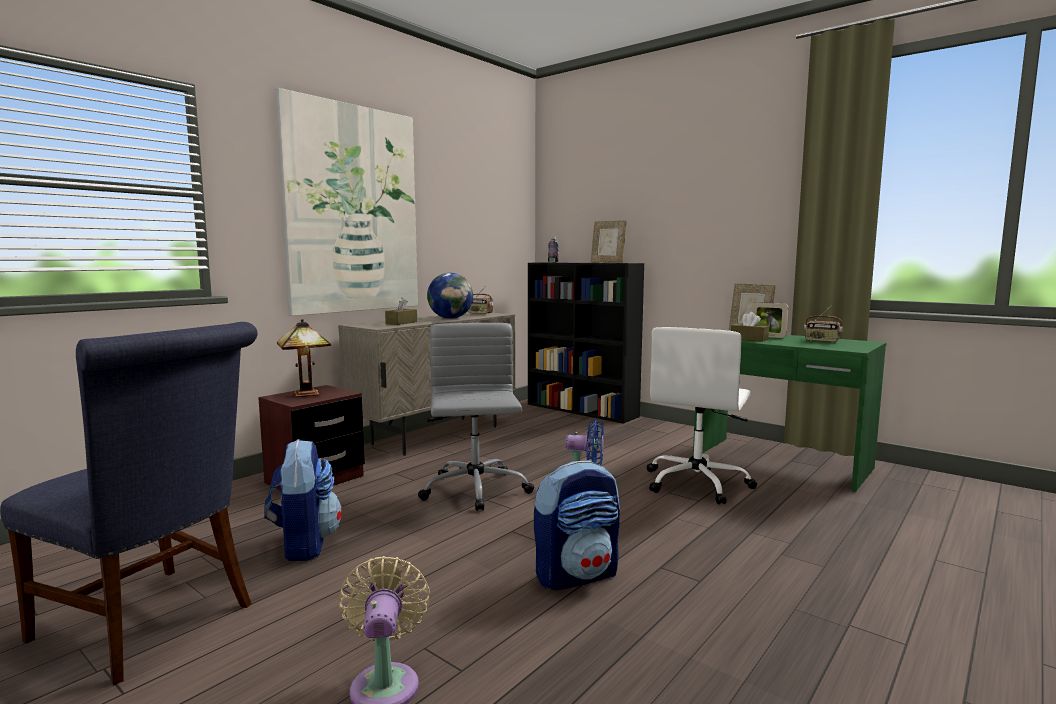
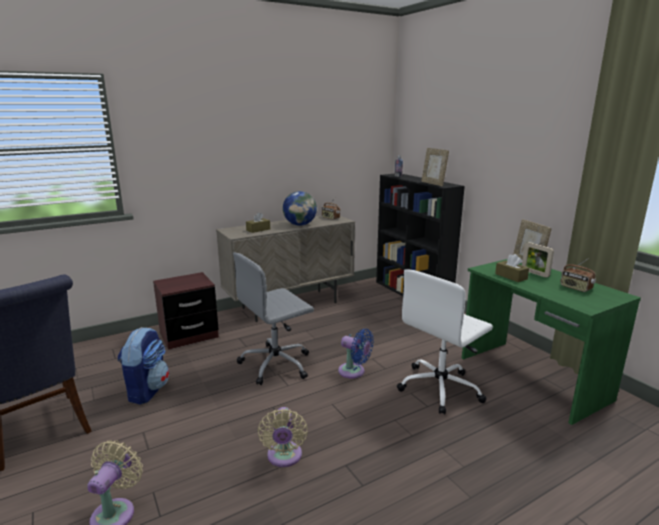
camera: 20 degrees right, 10 degrees up
picture [275,88,418,316] -> none
table lamp [277,319,331,397] -> none
grey office chair [418,323,534,511] -> grey office chair turned 135 degrees counterclockwise [233,253,314,385]
backpack [534,460,620,590] -> beige fan [258,407,308,467]

